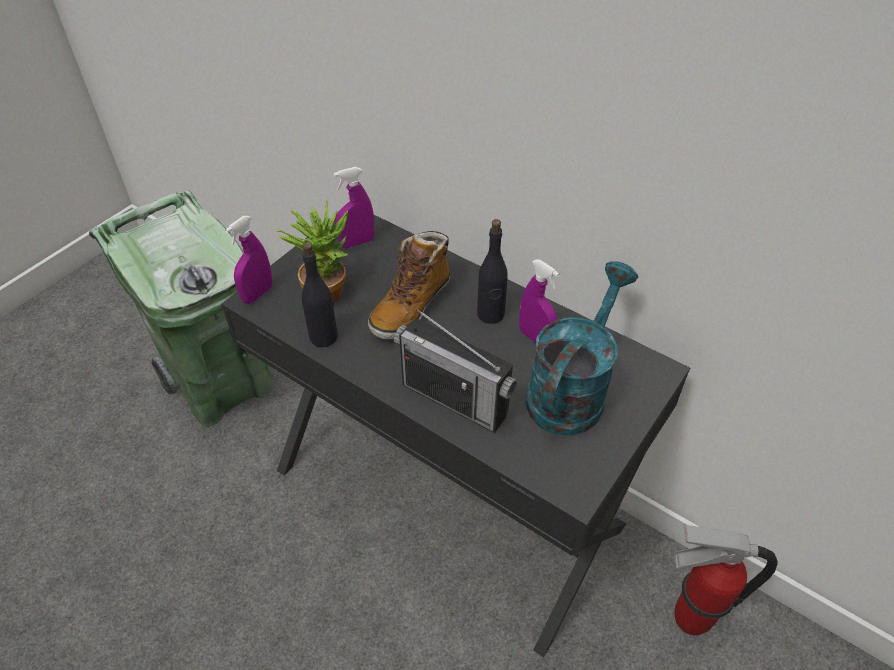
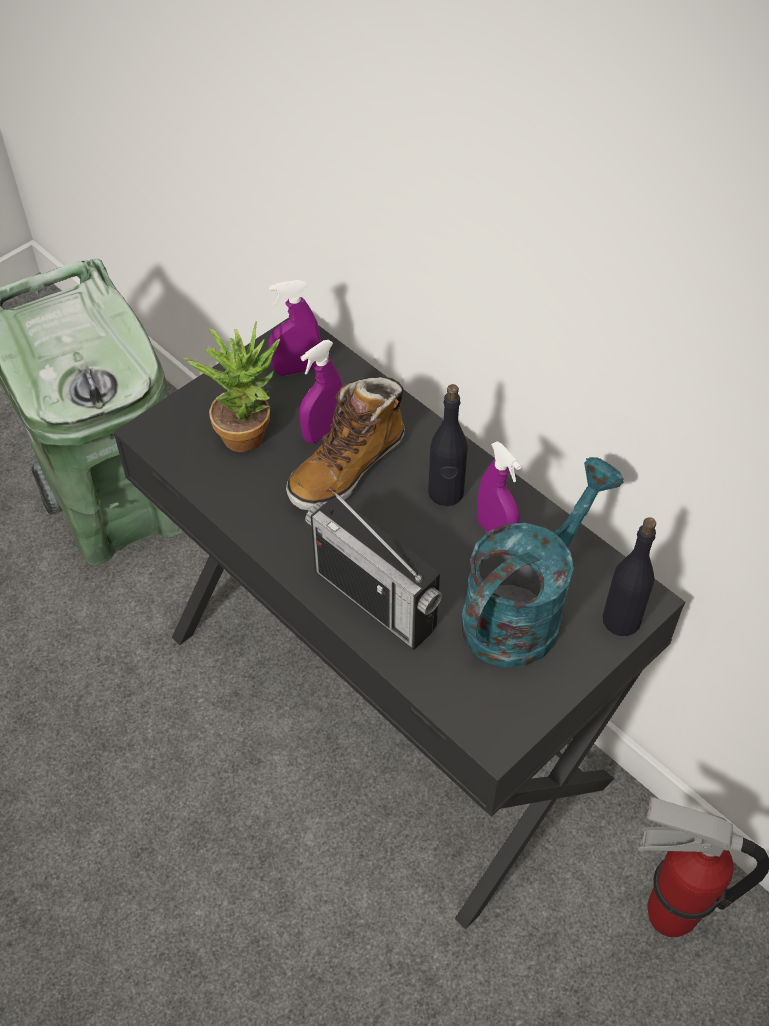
camera: 10 degrees right, 5 degrees up
purple spray bottle [225,216,272,304] -> purple spray bottle moved to [299,340,343,444]
black bottle [302,242,338,347] -> black bottle moved to [602,517,656,636]

